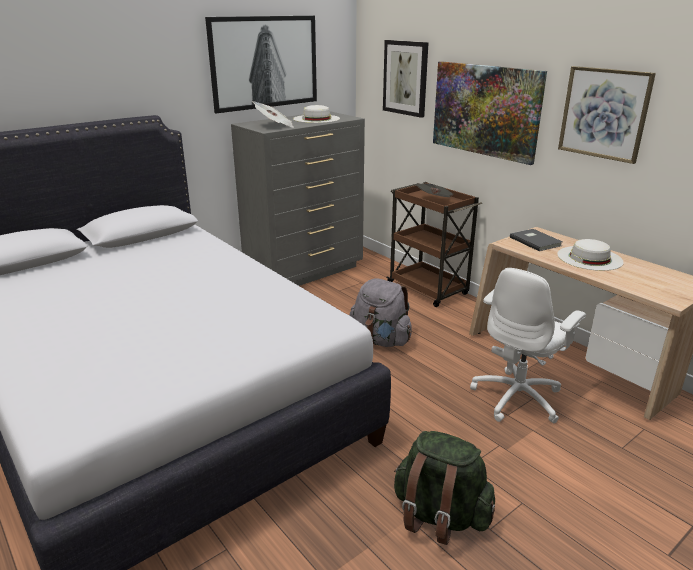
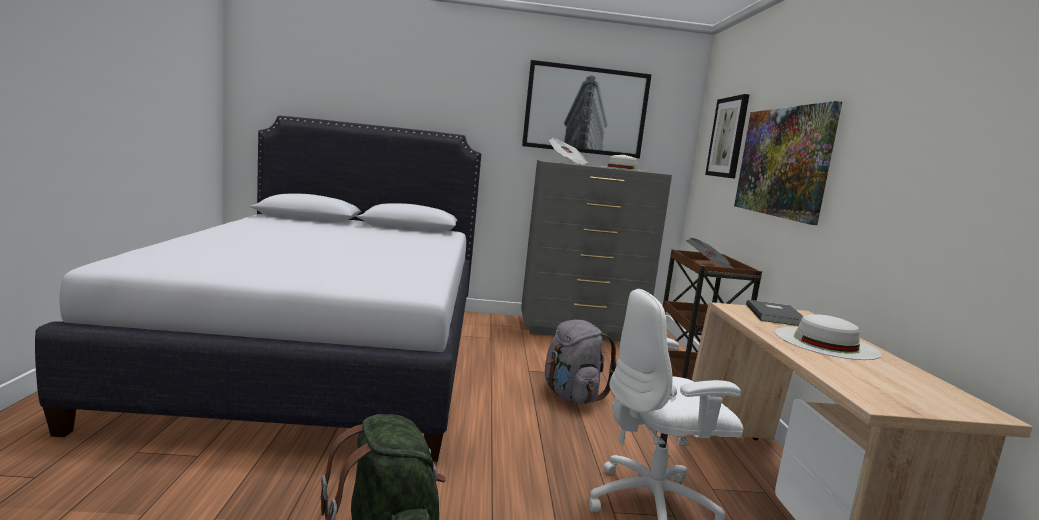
camera: 35 degrees right, 15 degrees down
picture [558,66,656,164] -> none

